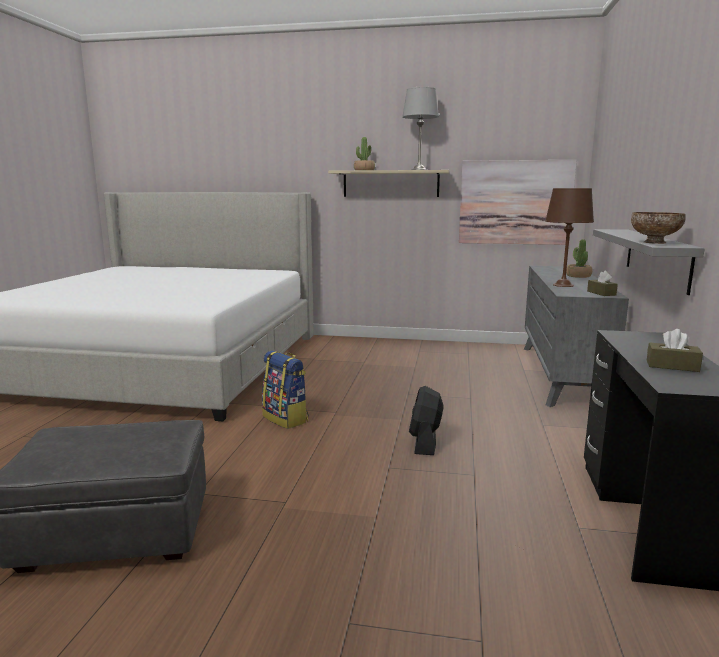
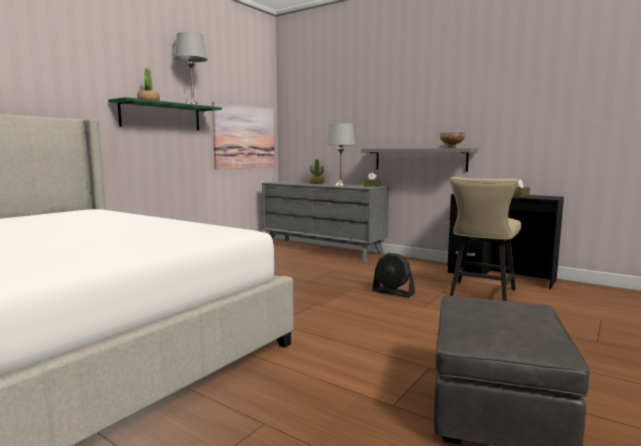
camera: 65 degrees left, 5 degrees down
backpack [262,350,309,429] -> none
beige shelf [328,170,449,197] -> green shelf [108,97,222,131]
brown table lamp [545,188,594,287] -> grey table lamp [326,123,356,187]
none -> beige chair [449,177,521,301]

